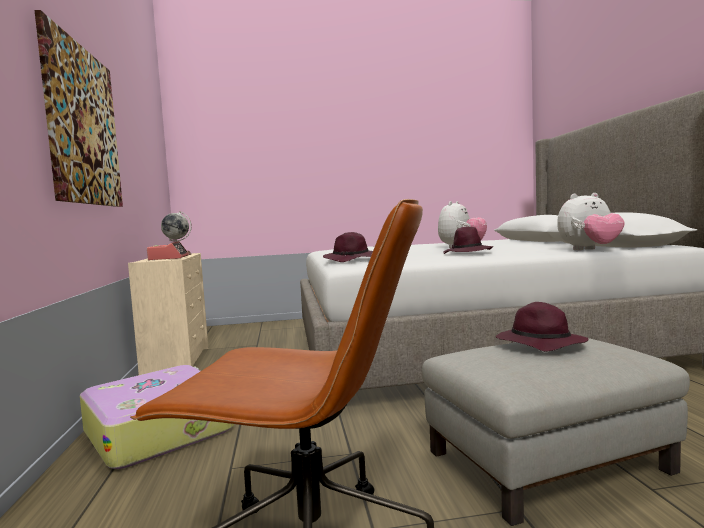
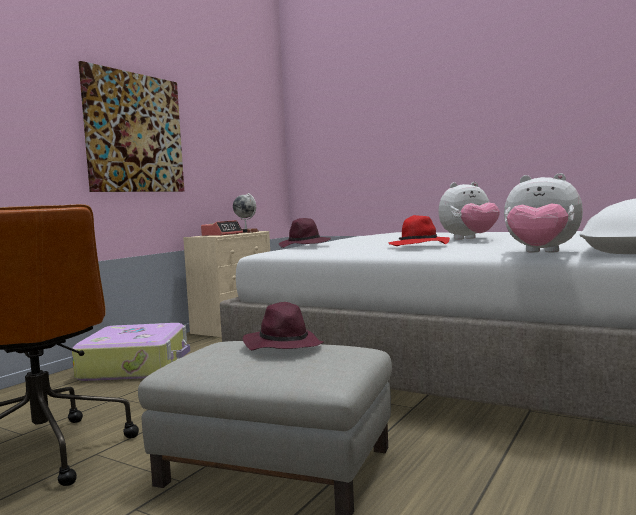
camera: 40 degrees right, 0 degrees up
purple hat [444,227,493,254] -> red hat [388,215,450,246]

